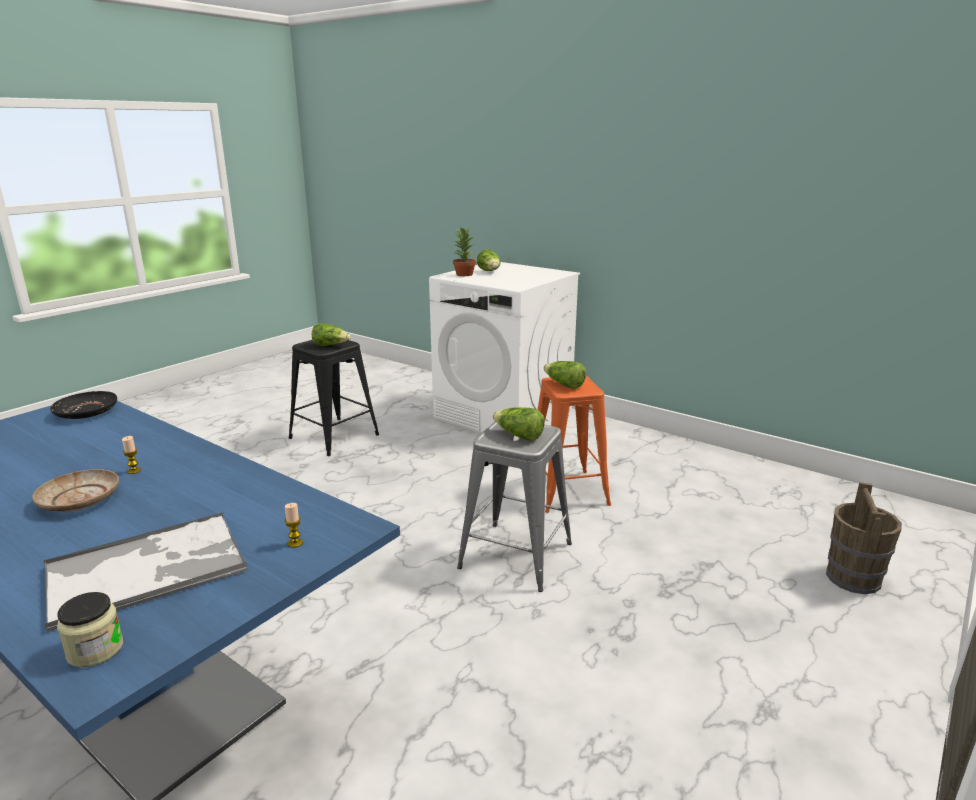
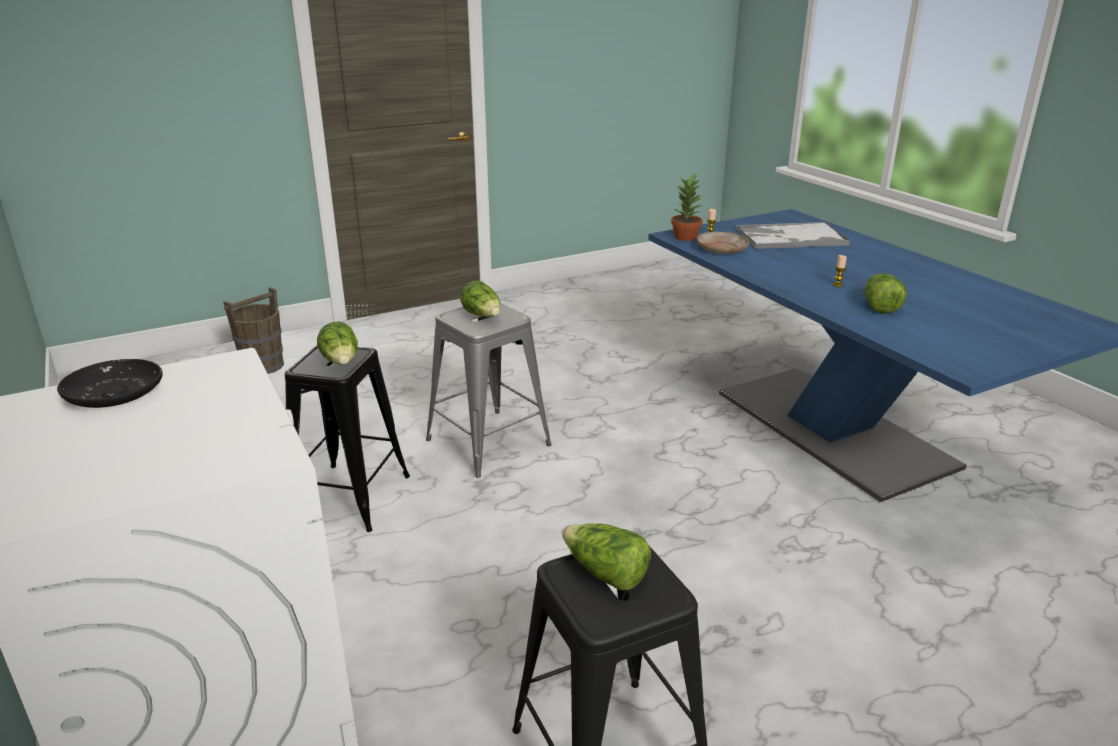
camera: 155 degrees left, 5 degrees up
beige plate [32,469,119,512] -> beige plate moved to [697,232,749,254]
black plate [50,391,117,419] -> black plate moved to [57,359,163,408]
jar [57,592,123,668] -> none
potted plant [453,228,476,276] -> potted plant moved to [671,172,703,241]
lettuce [477,249,501,271] -> lettuce moved to [865,273,907,313]
orange stool [538,376,611,513] -> black stool [285,345,410,532]

